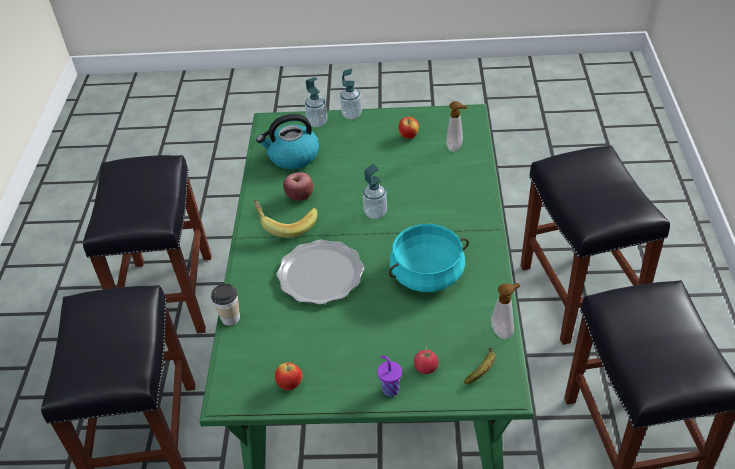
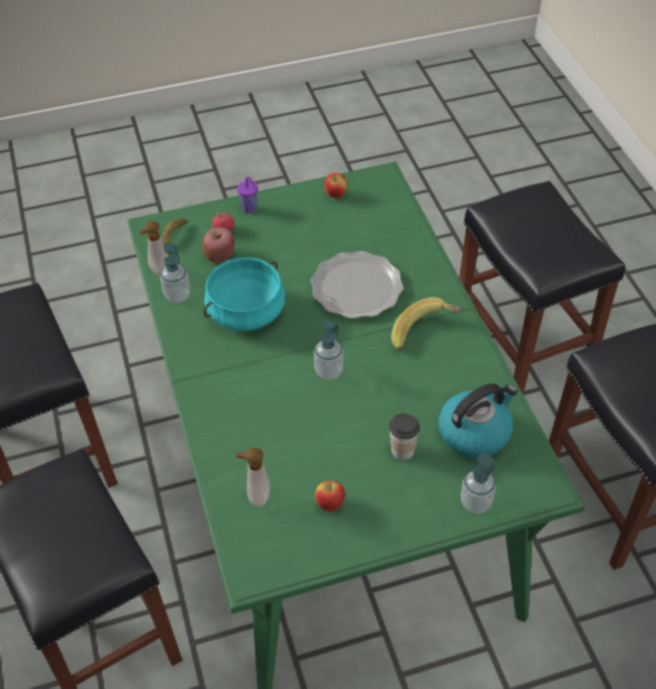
camera: 160 degrees right, 5 degrees up
cup [211,284,240,326] -> cup moved to [389,413,420,460]
apple [283,172,314,201] -> apple moved to [202,227,235,263]
soap dispenser [340,69,362,119] -> soap dispenser moved to [160,244,190,303]

